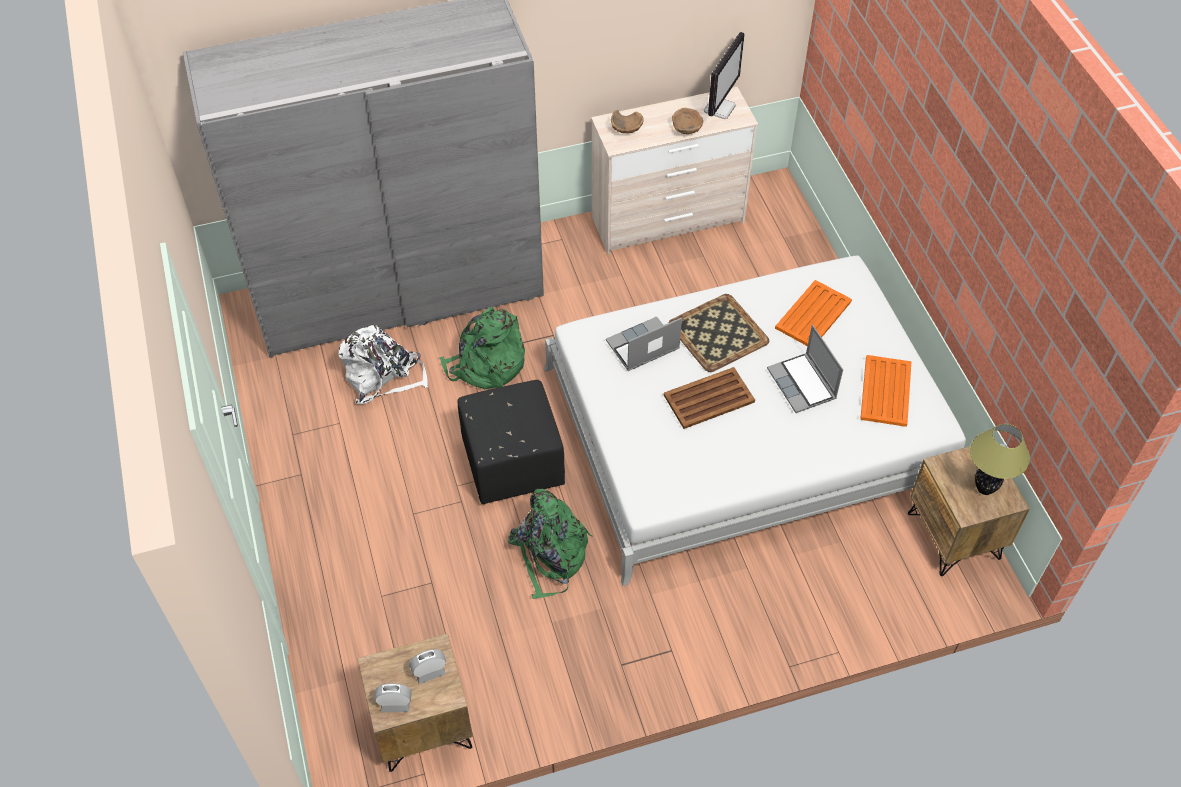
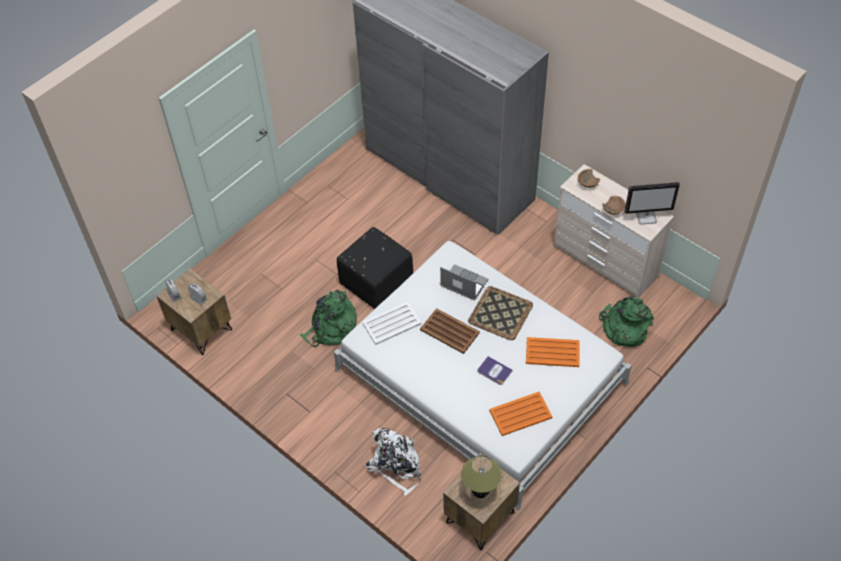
camera: 60 degrees right, 0 degrees up
white backpack [339,325,428,404] -> white backpack moved to [365,428,421,496]
green backpack [440,307,525,389] -> green backpack moved to [599,297,654,347]
laptop [767,325,843,413] -> book [477,356,513,385]
none -> white tray [362,302,421,345]

